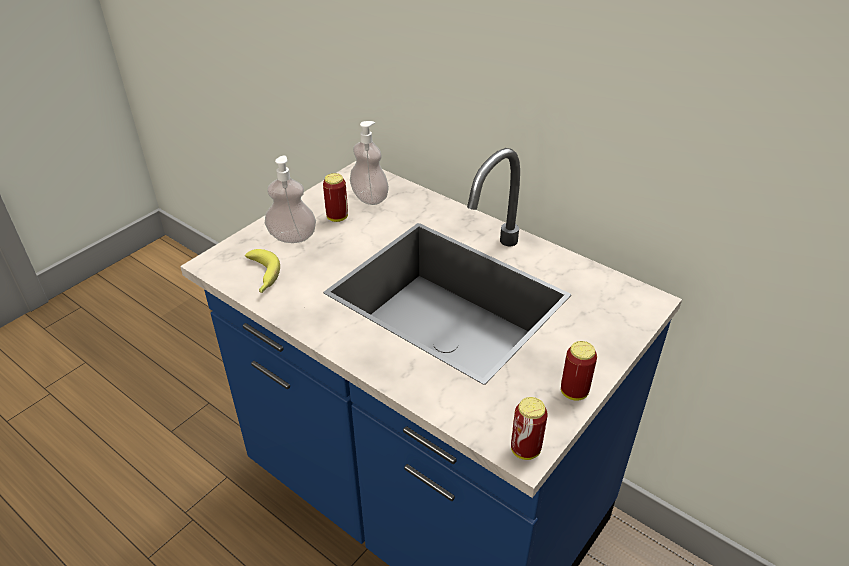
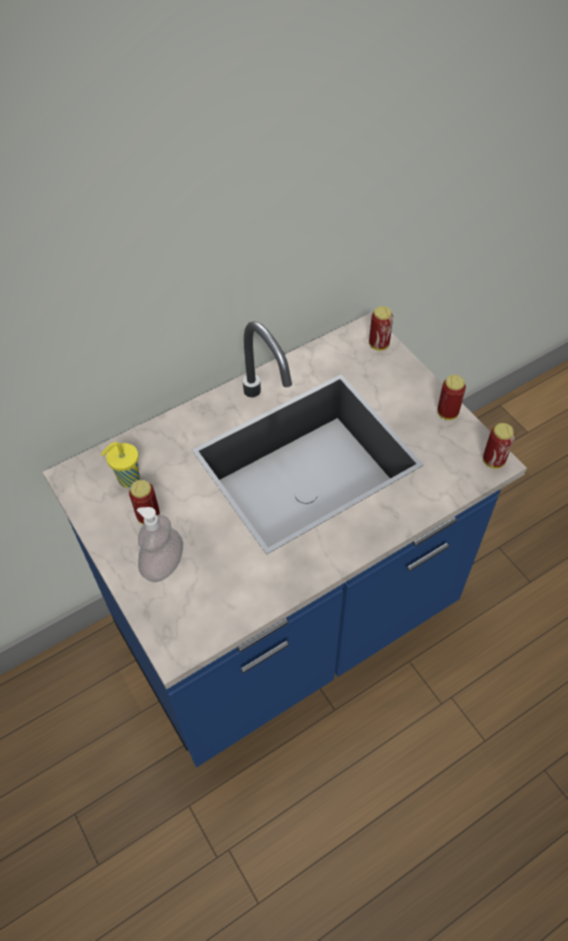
camera: 70 degrees left, 15 degrees up
banana [245,249,280,293] -> none
soap dispenser [350,121,389,205] -> yellow cup [101,442,140,488]
none -> can [369,306,393,351]

